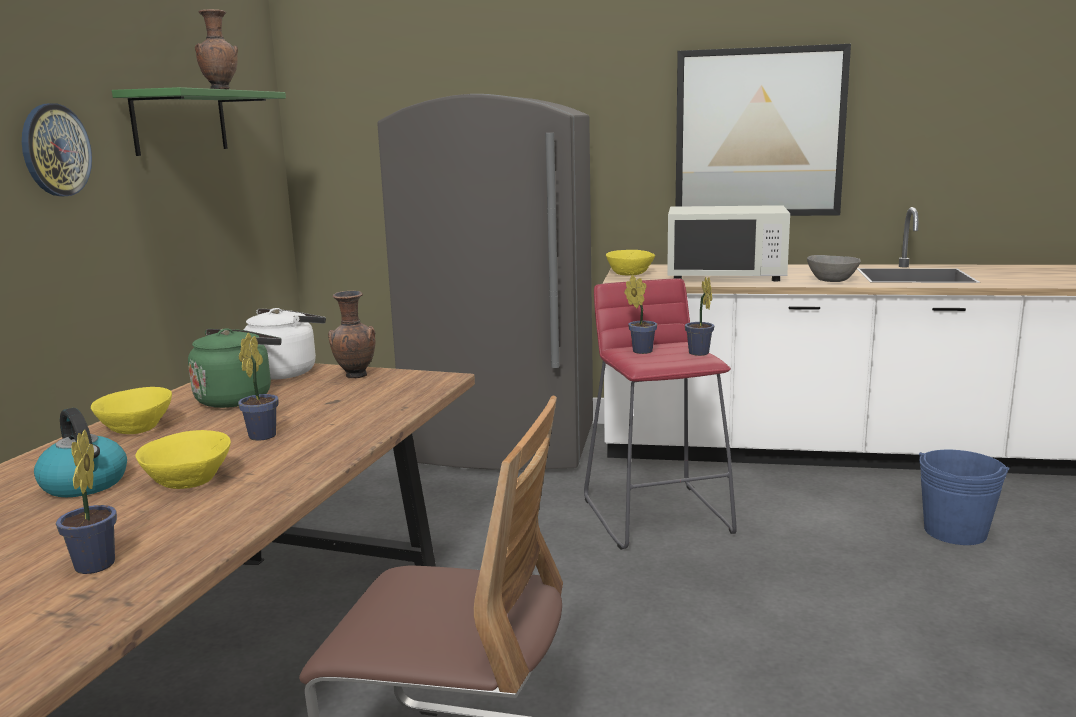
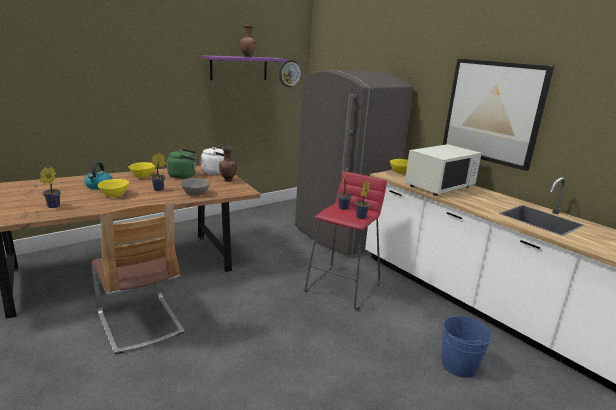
camera: 40 degrees right, 5 degrees up
wall clock [22,104,92,196] -> wall clock moved to [279,60,301,87]
green shelf [112,87,286,156] -> purple shelf [202,55,288,80]
white microwave [667,205,790,281] -> white microwave turned 90 degrees counterclockwise [405,144,482,196]
grey bowl [807,255,861,282] -> grey bowl moved to [181,178,210,196]

